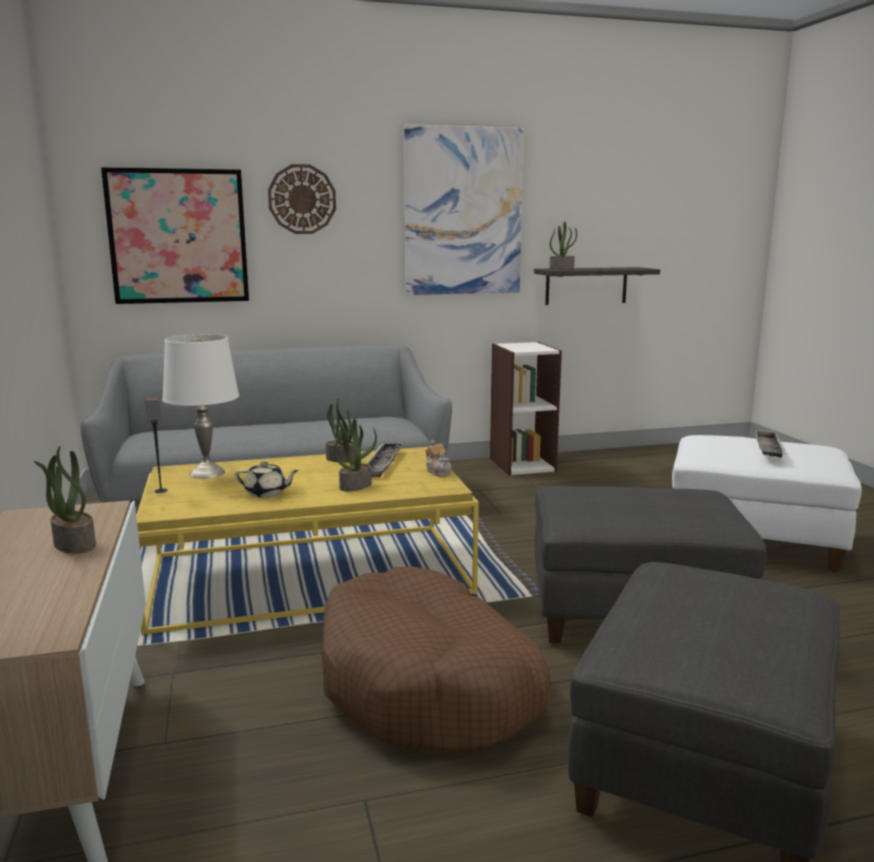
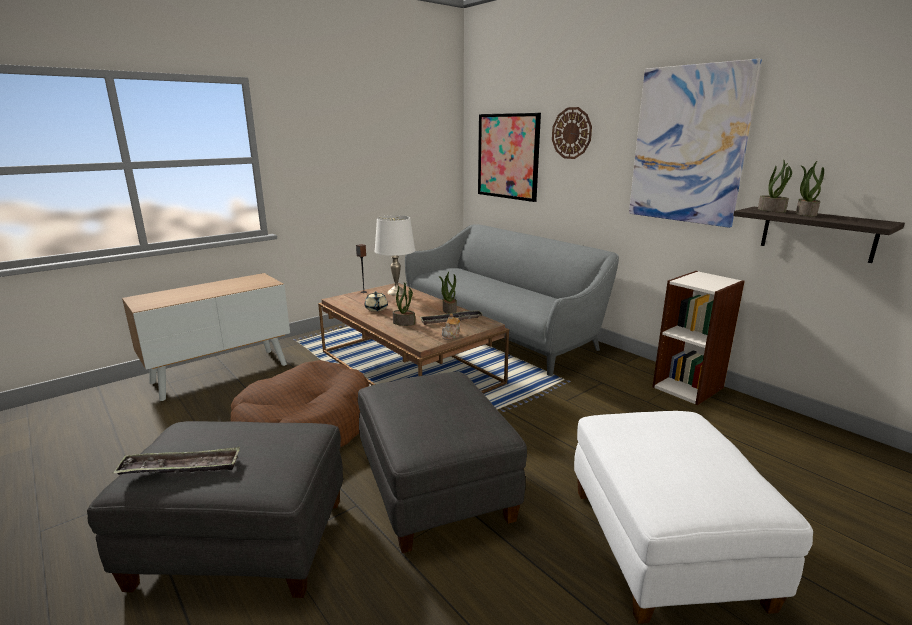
camera: 65 degrees right, 5 degrees up
potted plant [34,446,96,554] -> potted plant moved to [796,161,824,217]
yellow coffee table [136,447,479,635] -> brown coffee table [318,283,509,394]
tray [754,429,786,458] -> tray moved to [113,447,240,475]

